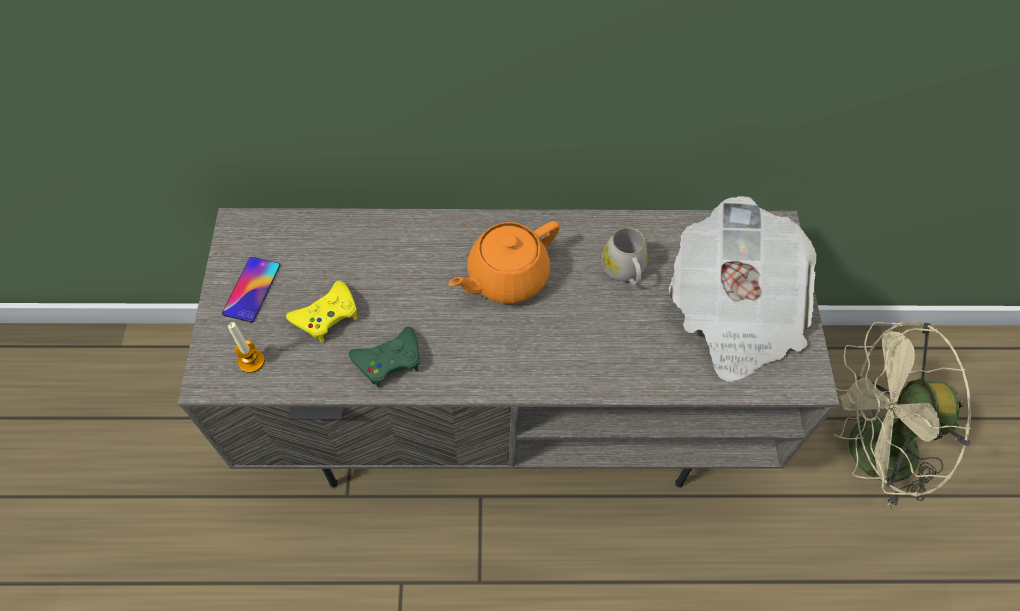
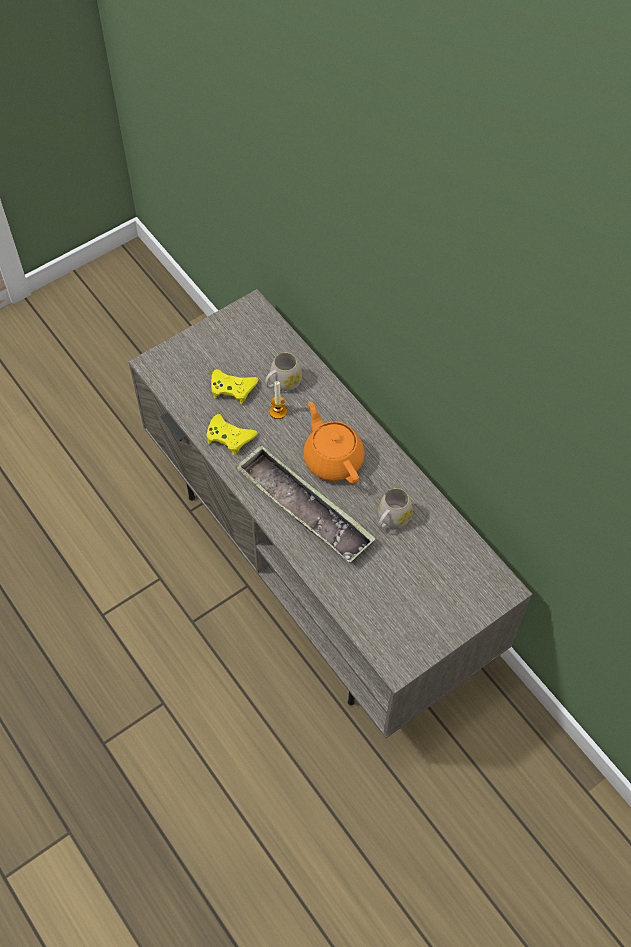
camera: 55 degrees right, 0 degrees up
phone [222,257,280,322] -> none
candle [228,322,265,373] -> candle moved to [269,381,287,419]
green game controller [349,326,420,388] -> yellow game controller [207,414,257,455]
orange teapot [449,221,560,303] -> orange teapot turned 45 degrees clockwise [303,401,365,484]
newspaper [669,196,817,382] -> none
beige fan [834,321,971,509] -> none
none -> tray [235,445,376,563]
none -> white mug [265,352,302,391]

